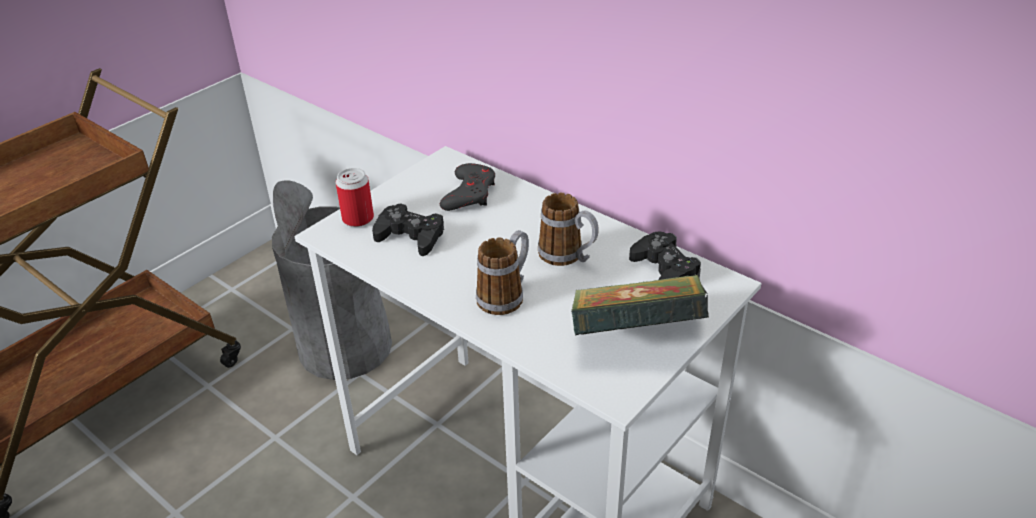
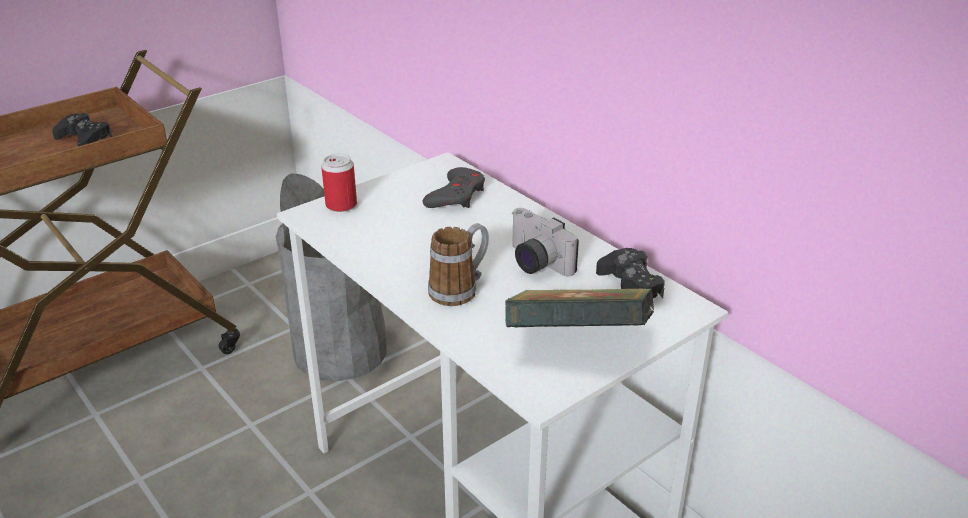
camera: 10 degrees right, 5 degrees down
black game controller [372,203,444,256] -> black game controller moved to [52,113,113,146]
mug [538,193,599,266] -> camera [512,208,579,276]

